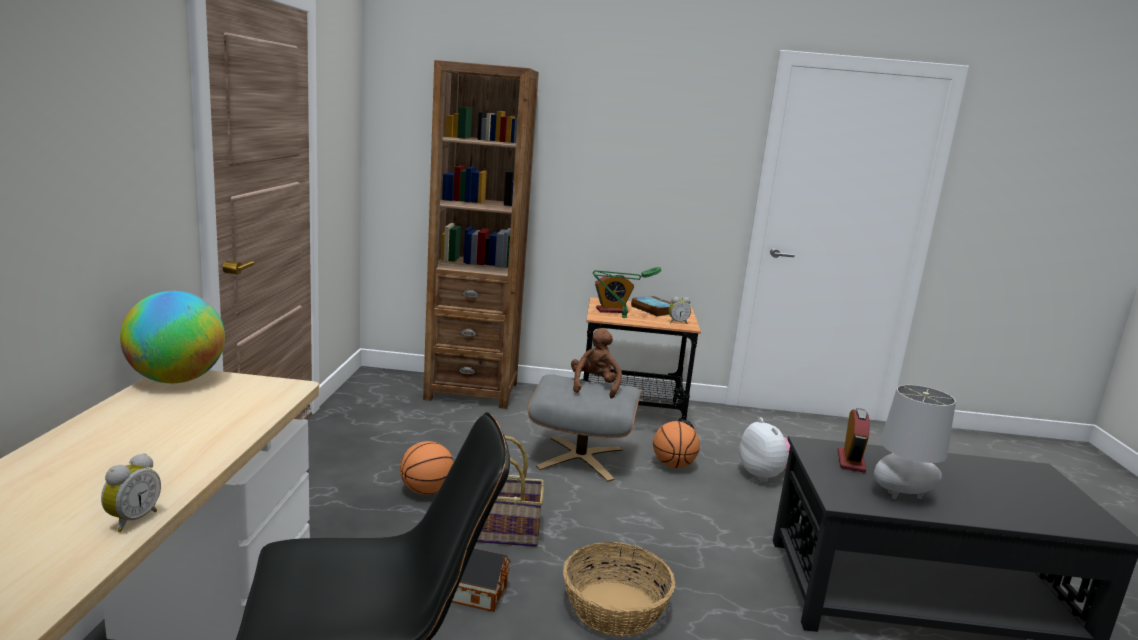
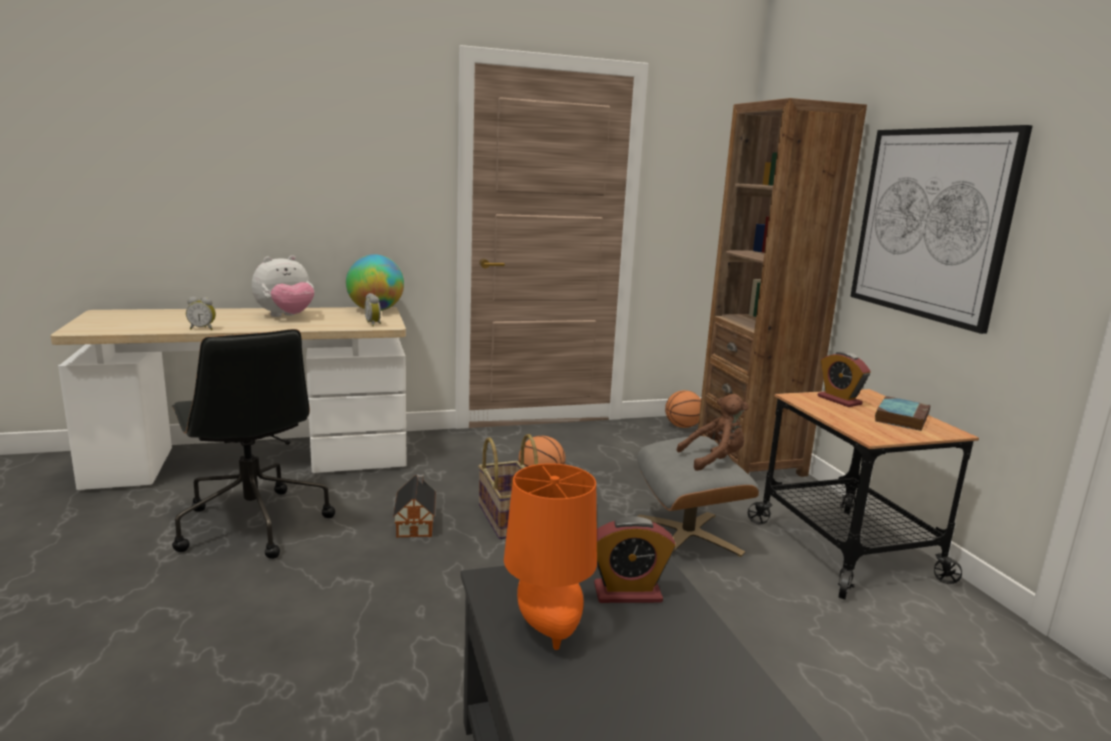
camera: 70 degrees right, 0 degrees up
basket [563,542,675,636] -> none
green table lamp [593,267,661,318] -> none
basketball [653,421,700,468] -> basketball moved to [665,390,701,428]
alarm clock [669,297,691,324] -> alarm clock moved to [364,293,381,327]
plush toy [739,417,790,482] -> plush toy moved to [252,255,314,317]
grey table lamp [874,385,956,499] -> orange table lamp [504,463,597,650]
none -> picture [850,125,1033,334]

